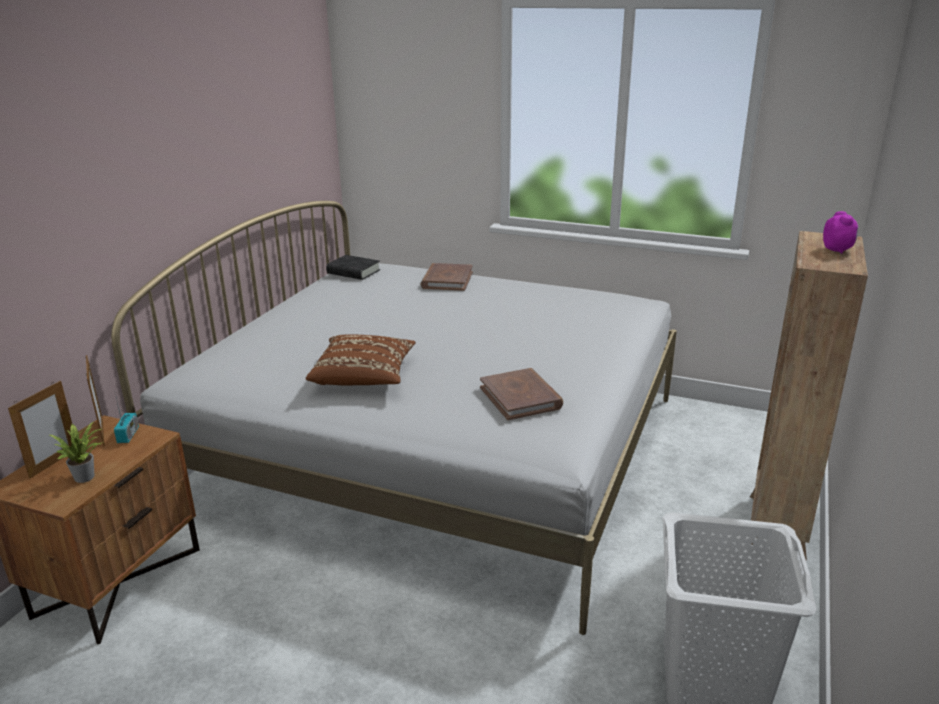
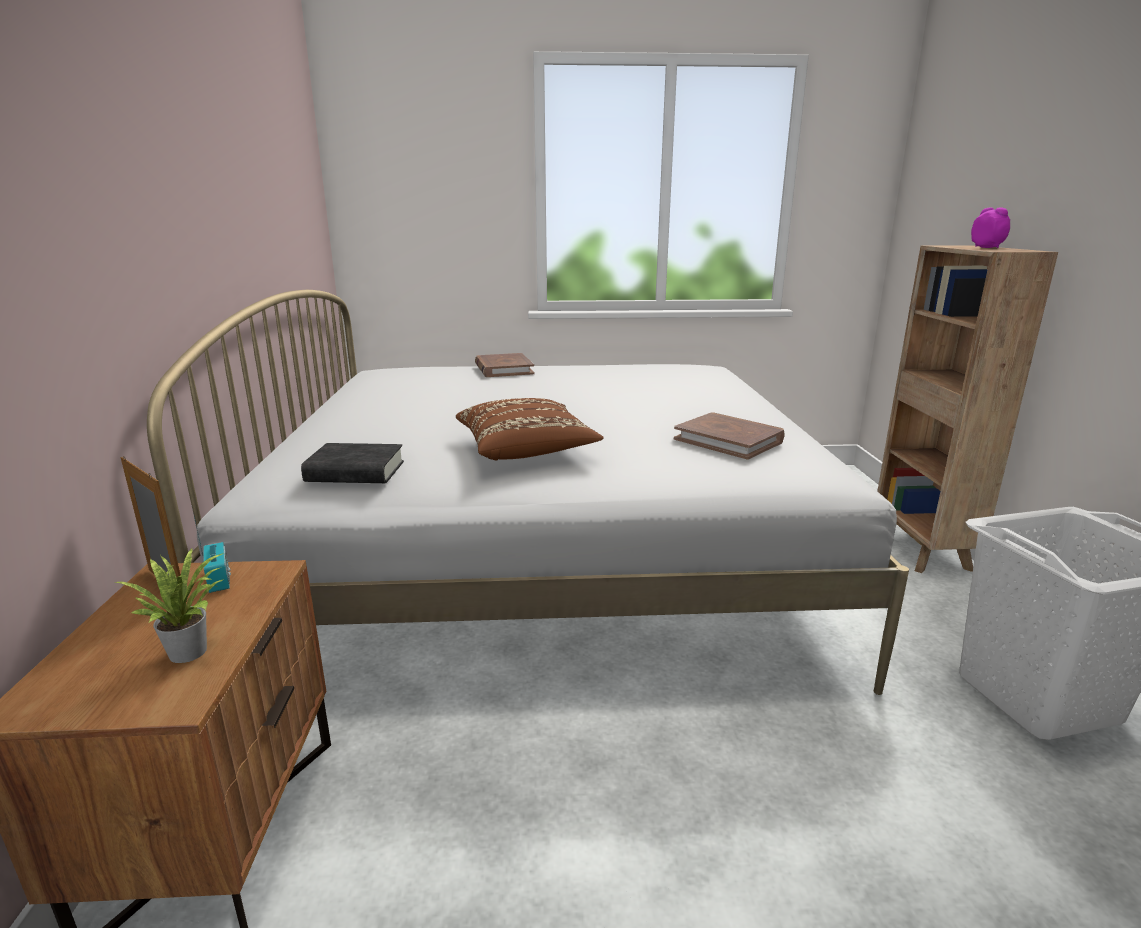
camera: 25 degrees left, 5 degrees down
picture frame [8,381,73,479] -> none
black book [326,255,380,280] -> black book moved to [301,443,404,483]

